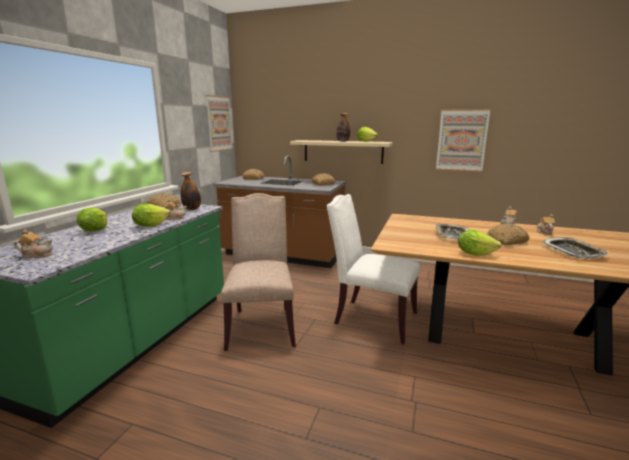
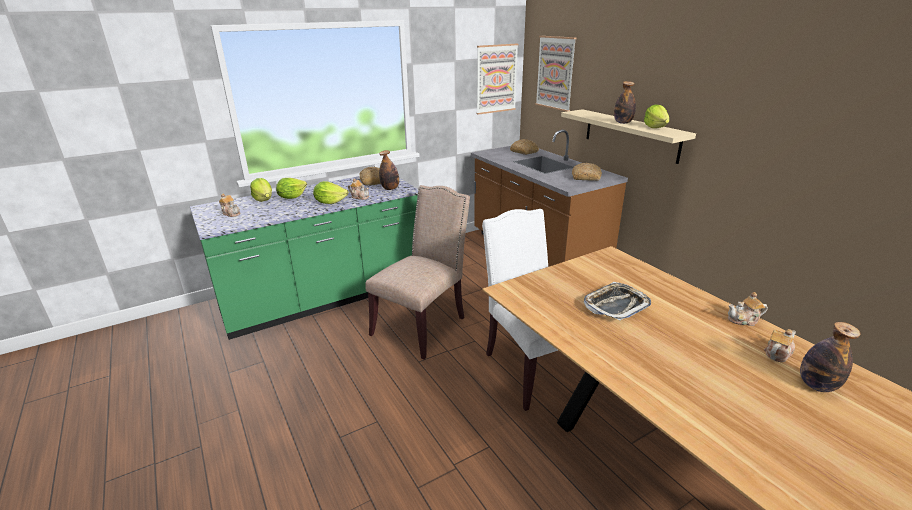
camera: 40 degrees right, 10 degrees up
picture [436,109,490,172] -> picture moved to [535,36,577,112]
lettuce [458,229,501,256] -> lettuce moved to [250,178,272,202]
bread [487,223,530,245] -> none
tray [542,237,609,259] -> none
none -> bottle [800,322,861,392]

